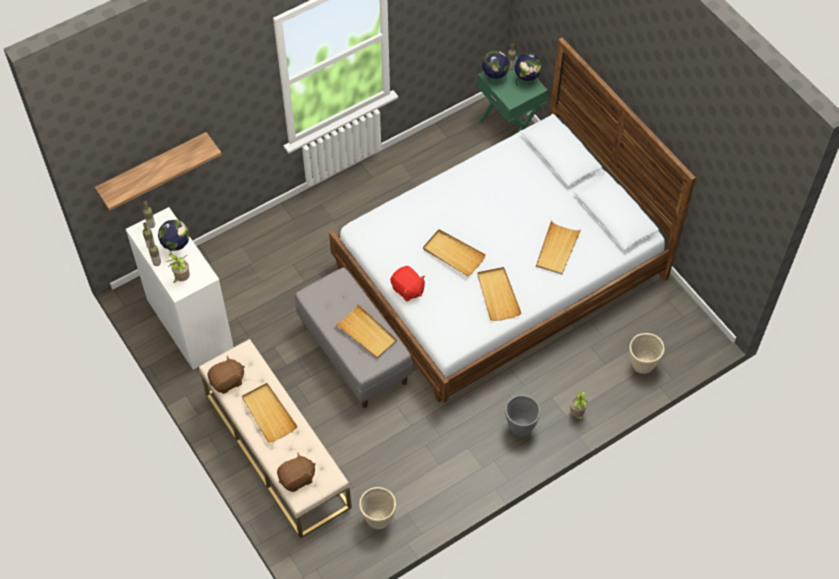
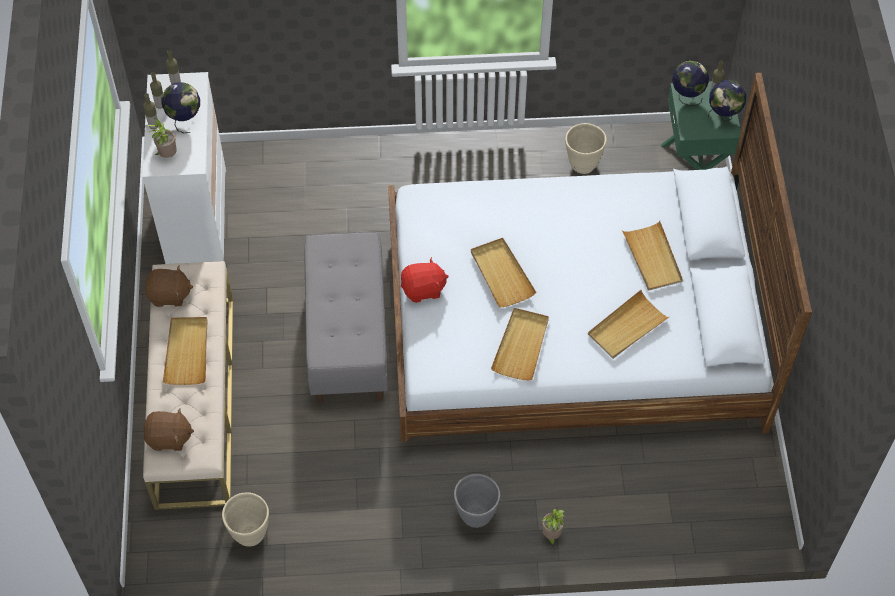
camera: 30 degrees right, 0 degrees up
shelf [95,132,222,211] -> none
beige tray [336,304,397,359] -> beige tray moved to [622,221,683,291]
red plush toy [390,266,425,301] -> red plush toy turned 90 degrees counterclockwise [401,257,449,303]
beige planter [629,333,665,374] -> beige planter moved to [565,123,607,174]

